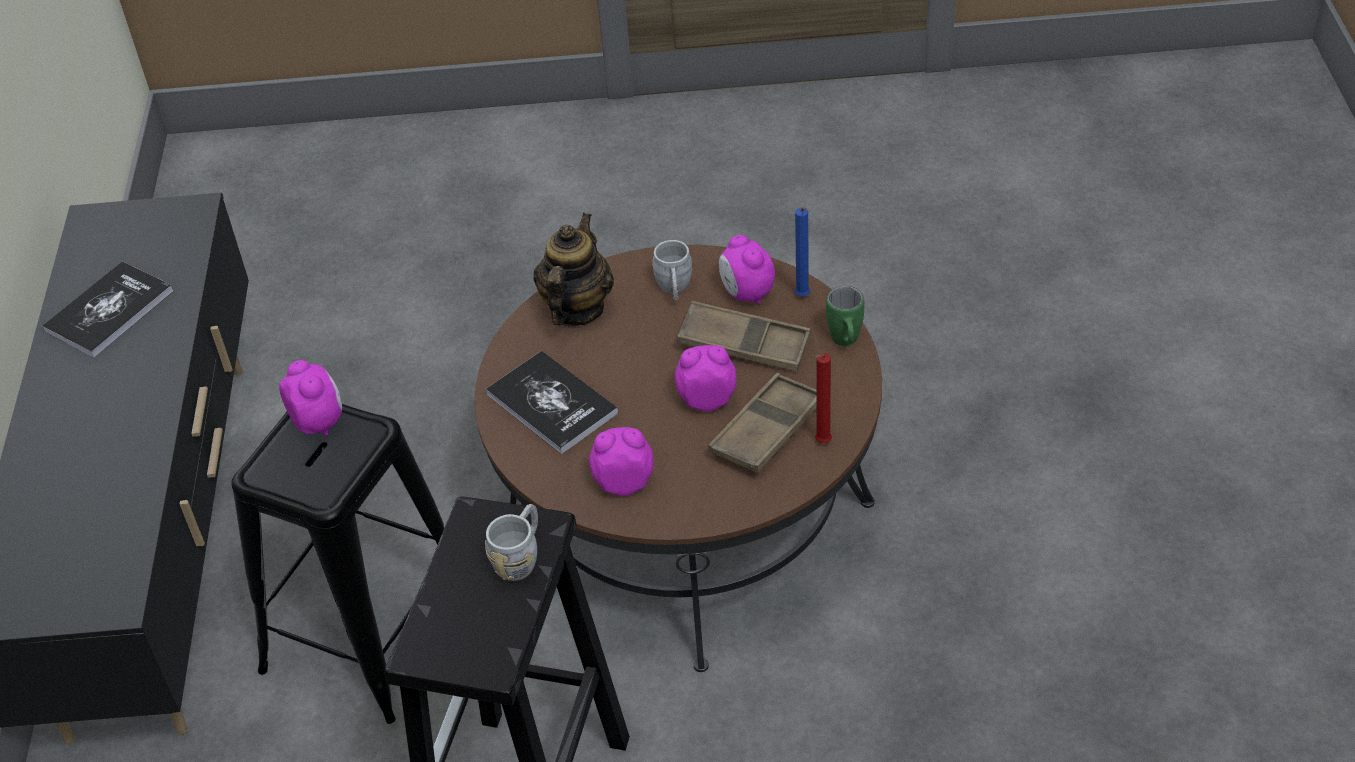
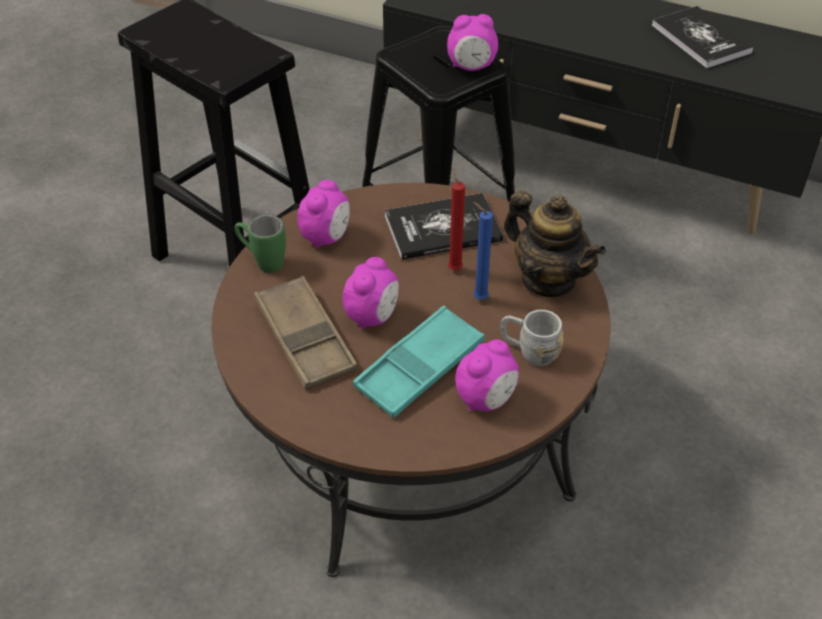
camera: 115 degrees right, 0 degrees up
grey mug [485,504,538,581] -> none
brown tray [677,301,811,372] -> turquoise tray [353,306,484,418]
alarm clock [719,235,775,305] -> alarm clock turned 135 degrees clockwise [455,339,519,412]
blue candle [795,207,810,296] -> blue candle moved to [473,202,493,300]
red candle [815,353,832,443] -> red candle moved to [448,168,465,270]
green mug [826,286,864,346] -> green mug moved to [235,215,286,273]

